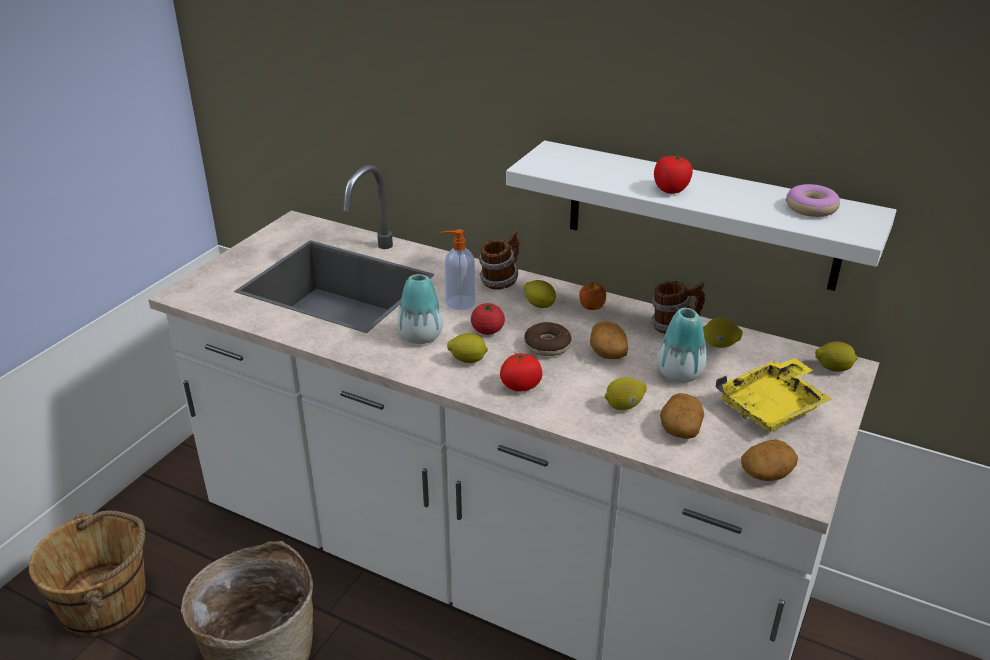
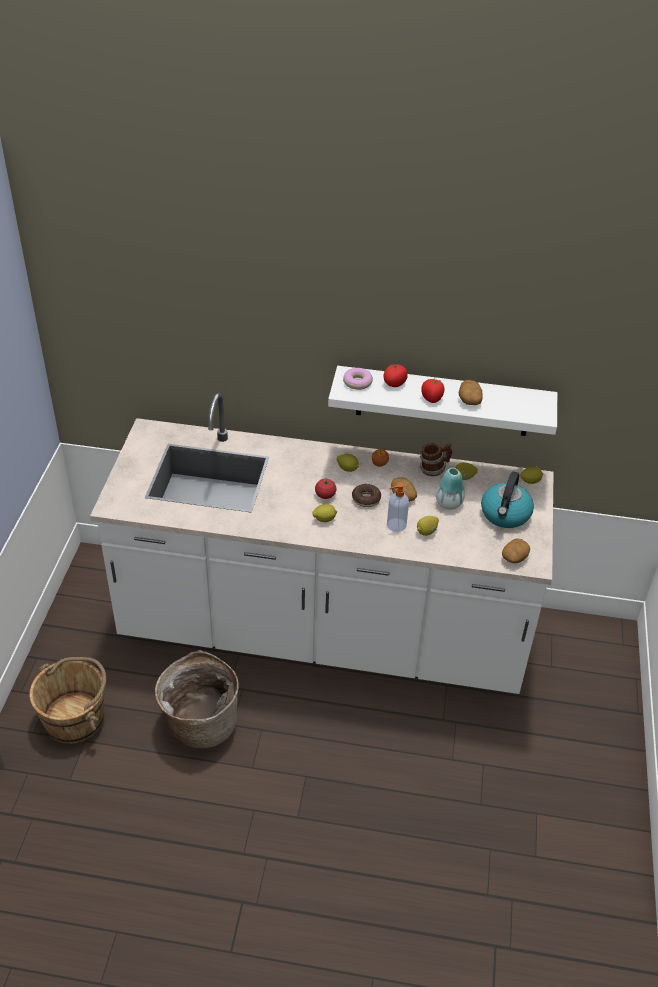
camera: 20 degrees left, 10 degrees up
vase [397,274,443,344] -> none
soap dispenser [441,229,475,310] -> soap dispenser moved to [387,483,409,532]
mug [478,230,519,290] -> none
tomato [500,352,542,391] -> tomato moved to [383,364,408,387]
potato [660,393,704,439] -> potato moved to [459,380,482,405]
yellow tray [716,358,832,431] -> kettle [481,471,534,528]
donut [786,184,840,217] -> donut moved to [343,368,373,390]

